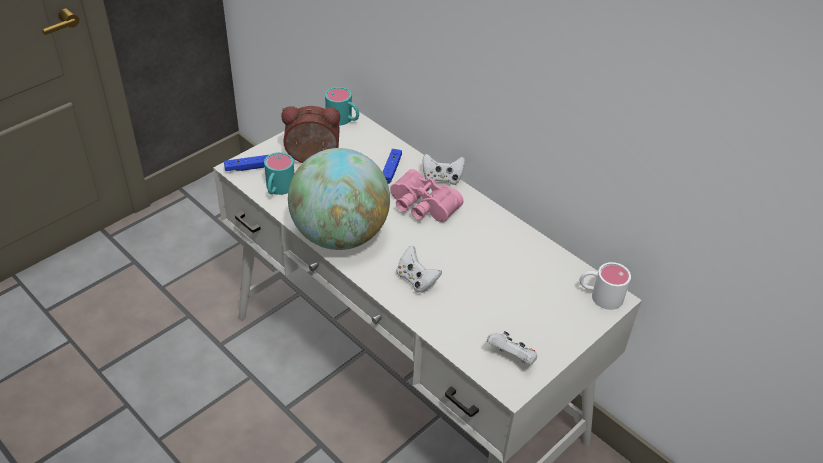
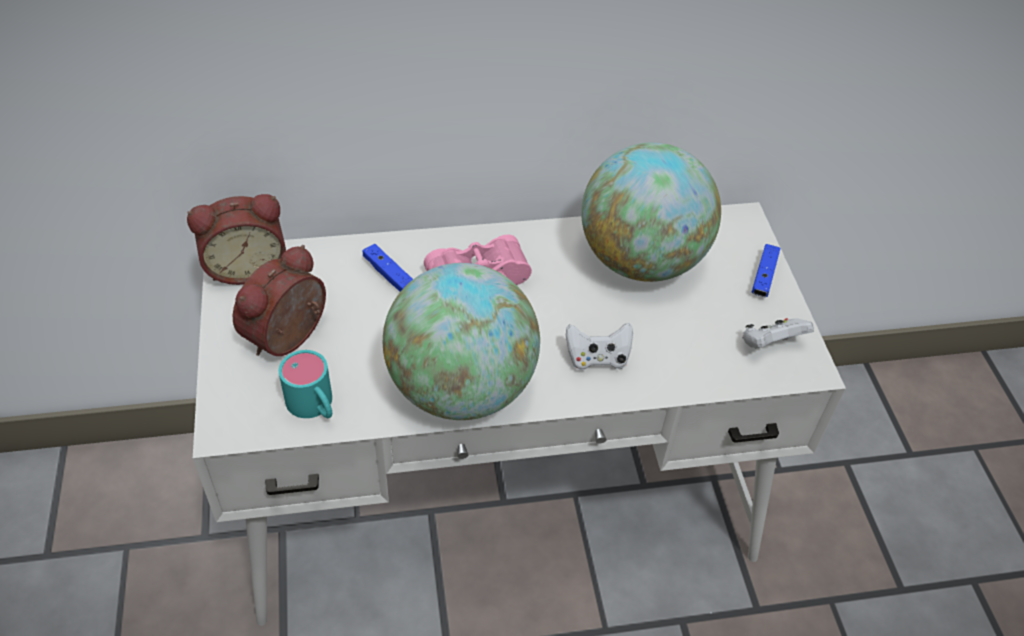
camera: 55 degrees left, 5 degrees up
blue game controller [224,155,268,171] -> blue game controller moved to [752,244,780,297]
turquoise mug [325,87,359,126] -> alarm clock [187,194,286,285]
white game controller [423,154,465,185] -> none
white mug [580,262,631,310] -> none
none -> globe [581,142,721,282]

